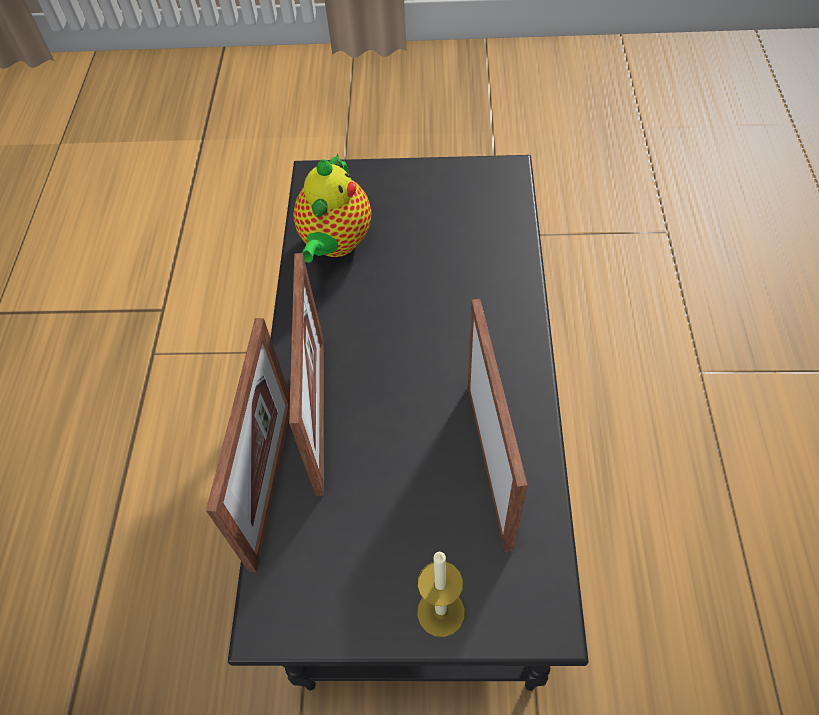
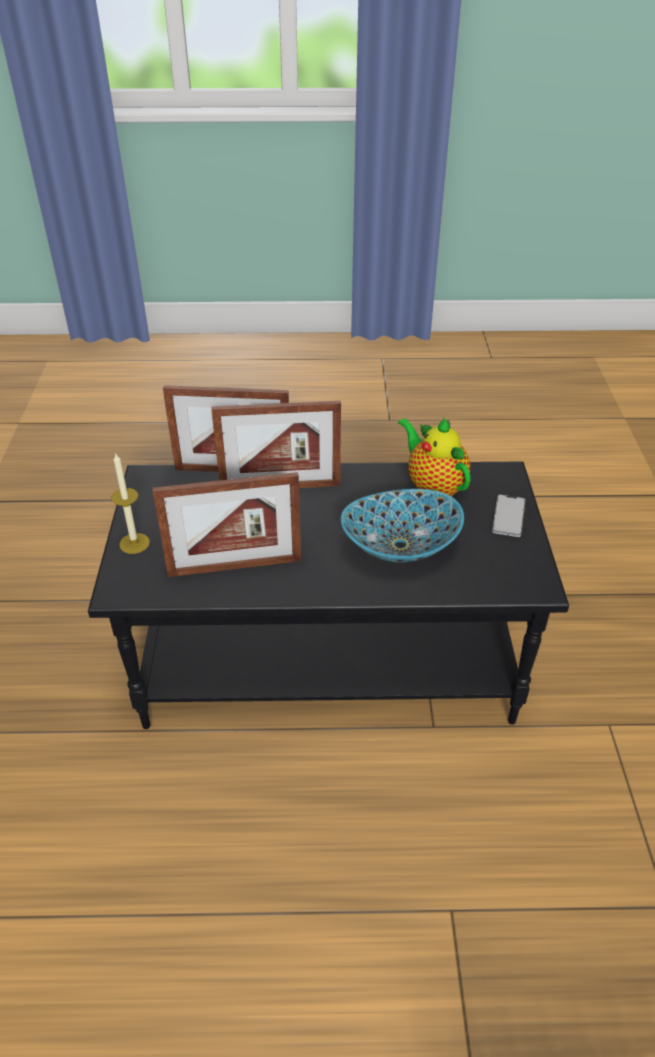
camera: 85 degrees right, 15 degrees down
teapot [293,153,371,263] -> teapot turned 45 degrees clockwise [398,416,471,497]
none -> bowl [341,489,464,563]
none -> phone [492,495,525,537]

